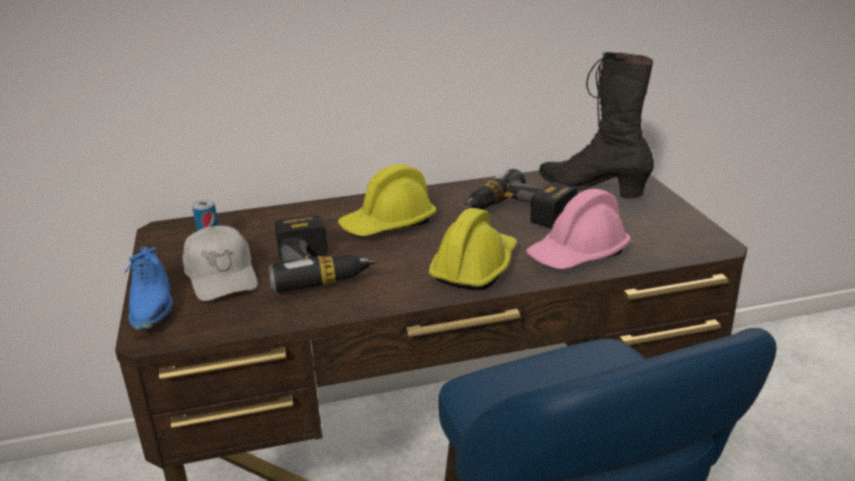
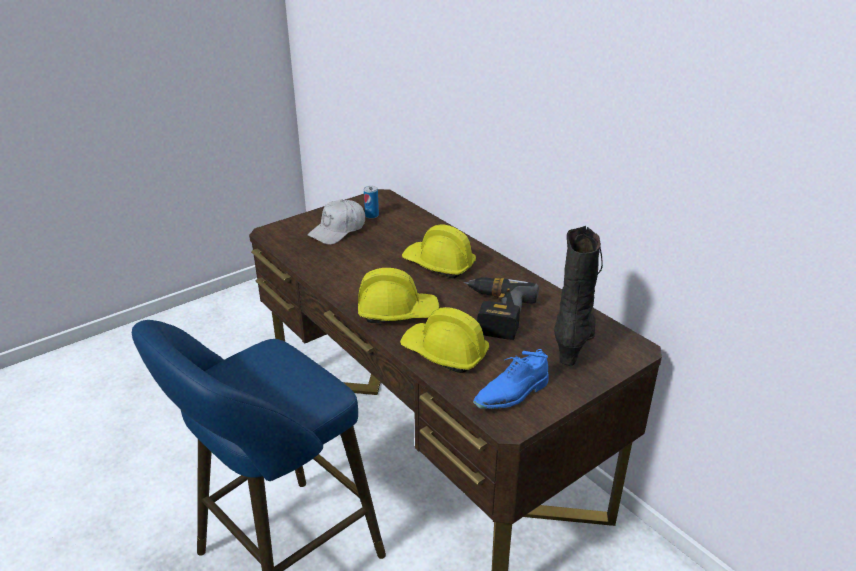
camera: 65 degrees right, 5 degrees up
blue shoe [123,247,173,330] -> blue shoe moved to [473,349,548,409]
power drill [268,215,377,292] -> none
pink hard hat [526,189,631,269] -> yellow hard hat [400,307,489,373]

